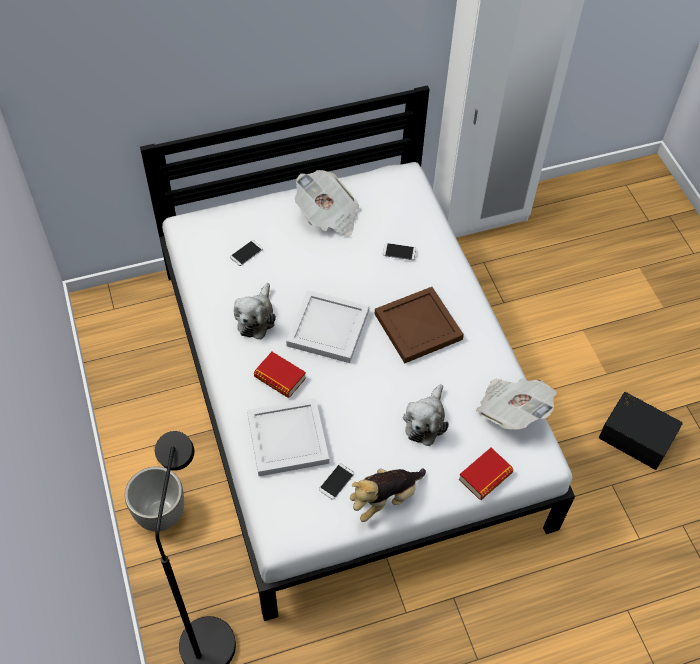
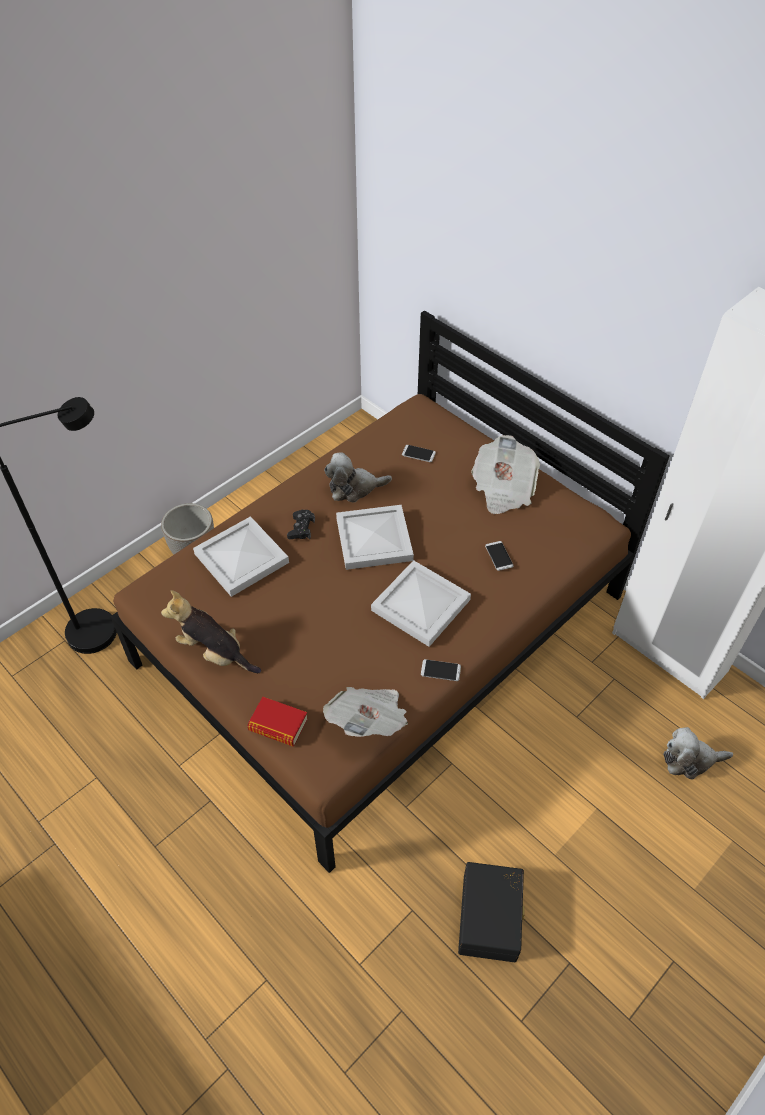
camera: 65 degrees right, 5 degrees down
white bed [140,85,575,621] -> brown bed [110,310,670,873]
book [254,352,306,398] -> black game controller [287,510,315,539]
phone [319,464,354,500] -> phone moved to [421,659,461,681]
brown tray [375,287,464,363] -> white tray [371,560,471,647]
plush toy [403,384,449,446] -> plush toy moved to [663,727,733,780]

